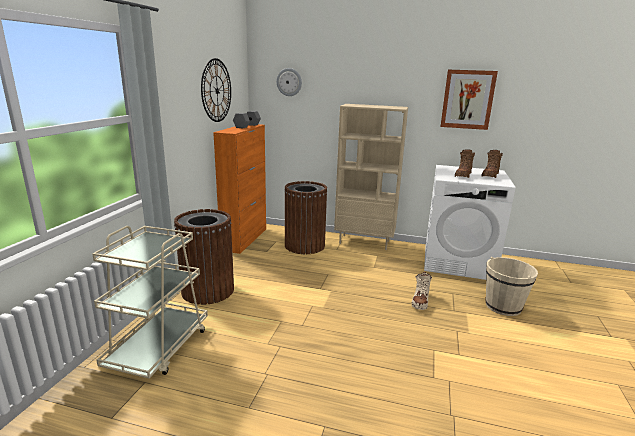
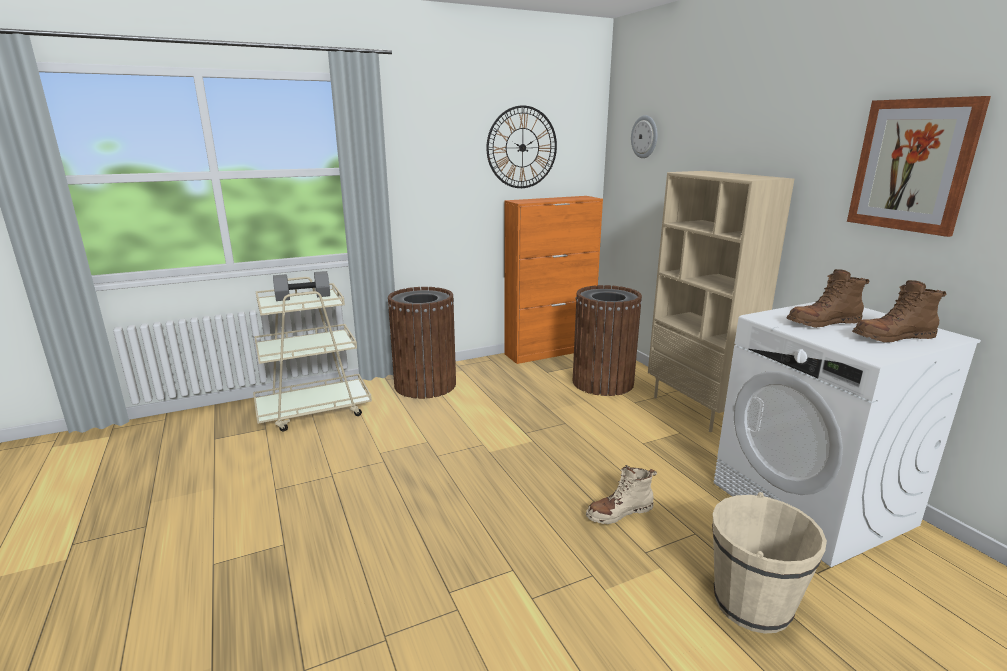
camera: 50 degrees right, 0 degrees up
grey dumbbell [233,111,261,128] -> grey dumbbell moved to [273,271,330,301]

